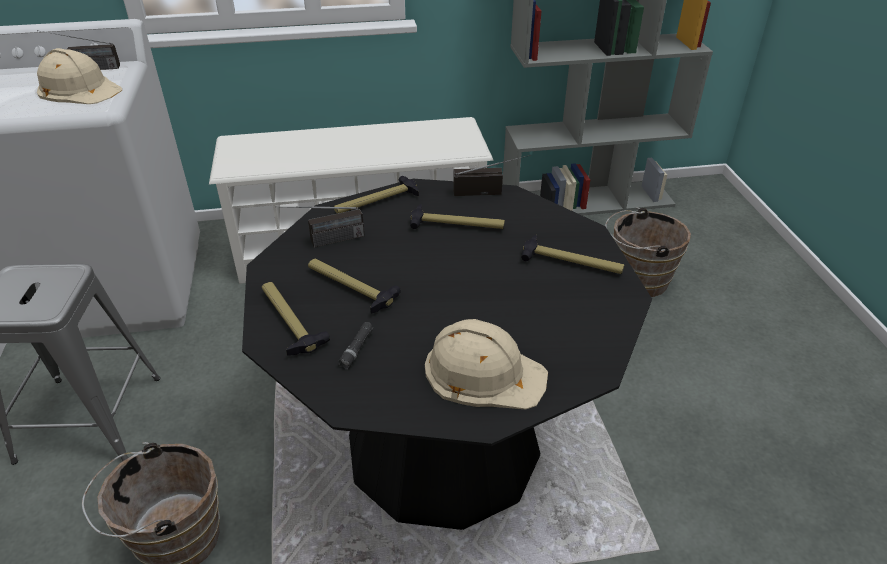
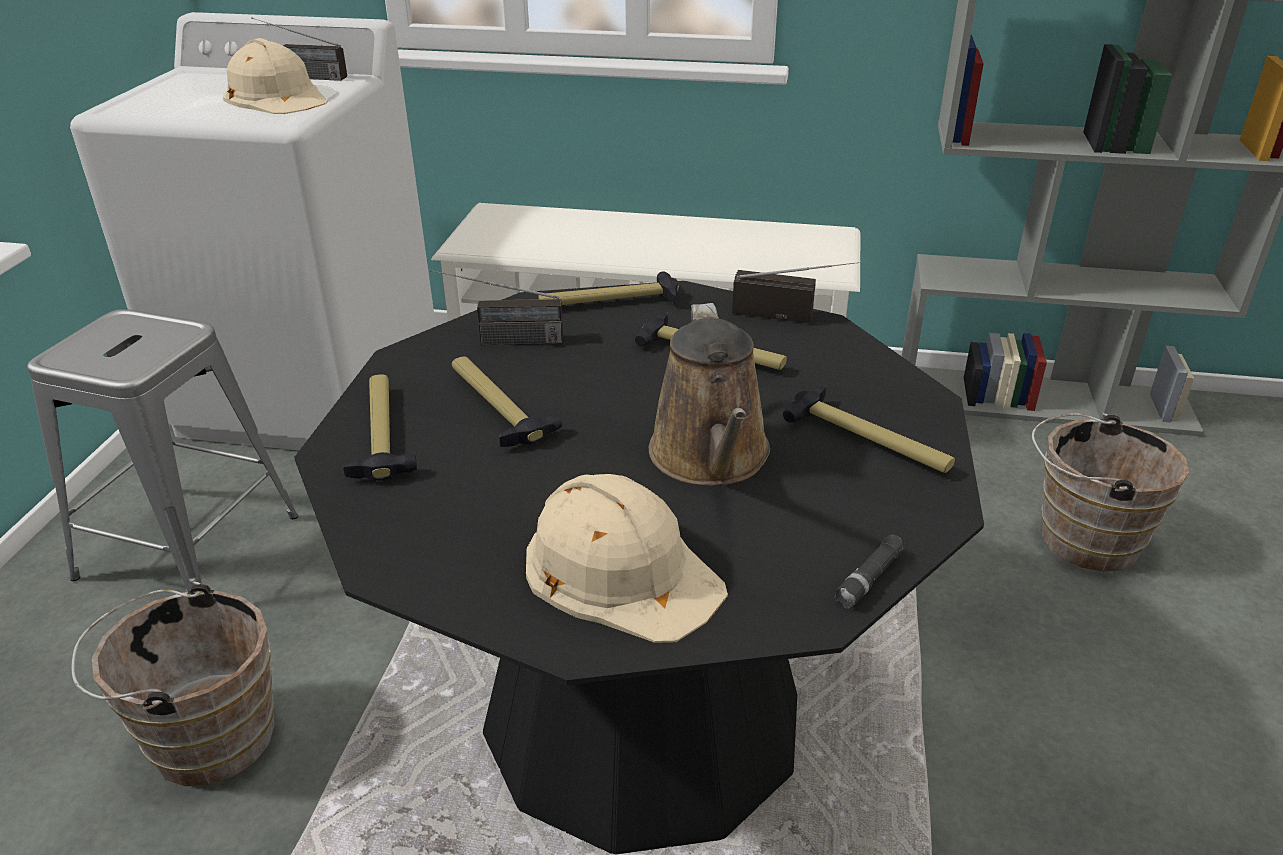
camera: 20 degrees right, 5 degrees down
black flashlight [338,322,374,370] -> black flashlight moved to [834,535,905,609]
none -> brown watering can [649,303,770,486]

